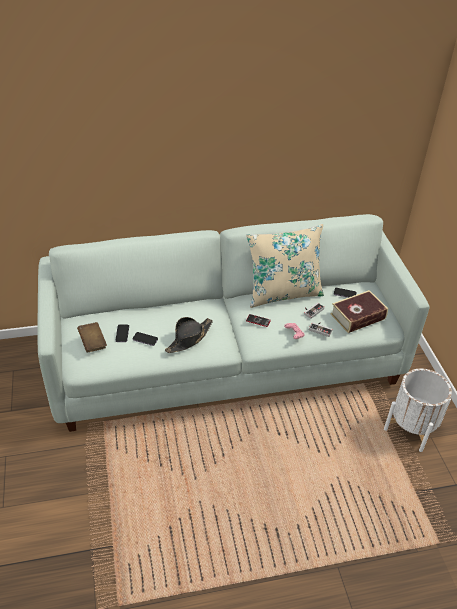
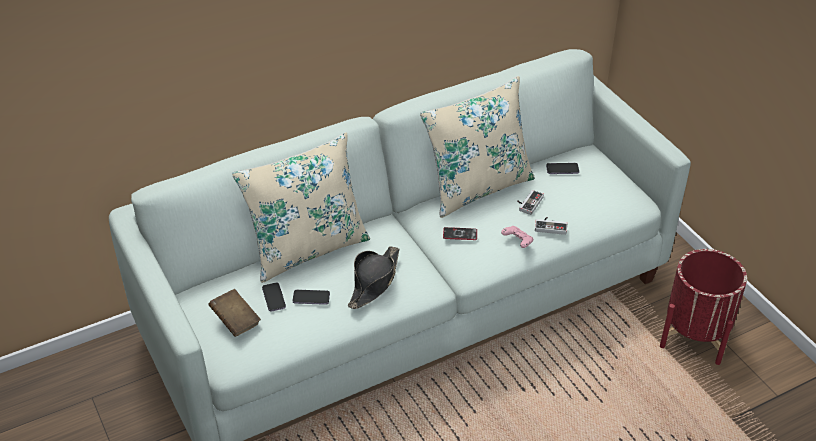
camera: 15 degrees left, 0 degrees up
book [330,290,388,333] -> none
white planter [384,369,452,452] -> red planter [660,249,747,365]
none -> beige pillow [232,132,370,283]

